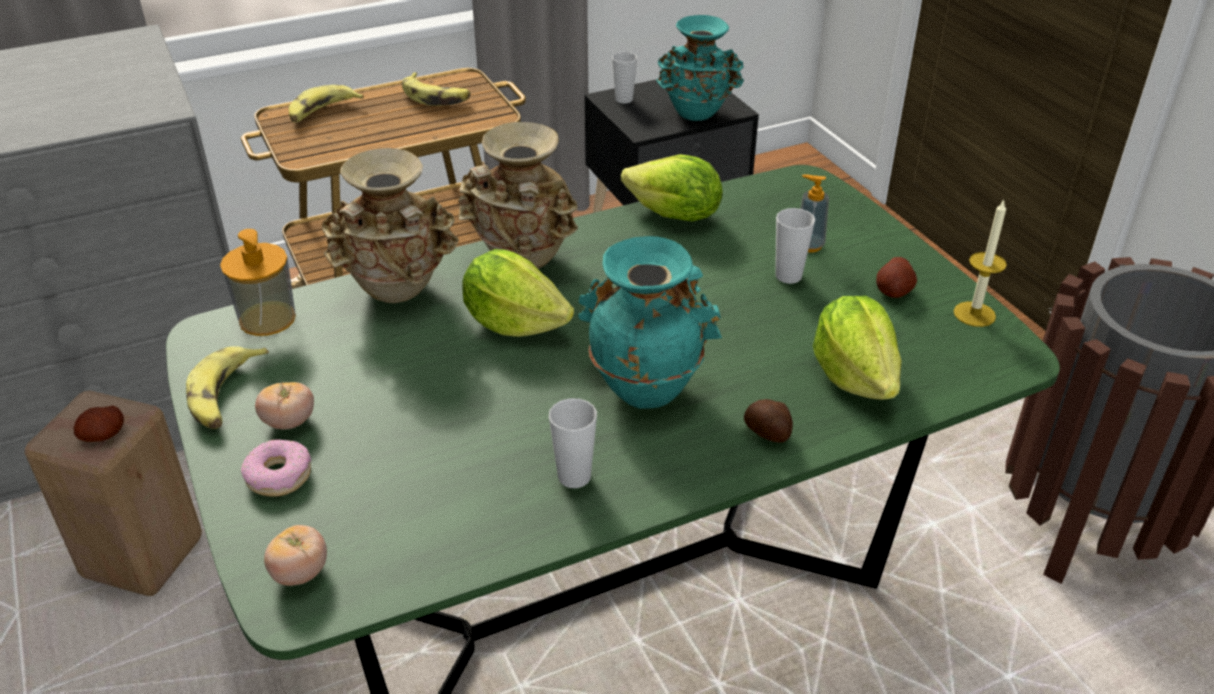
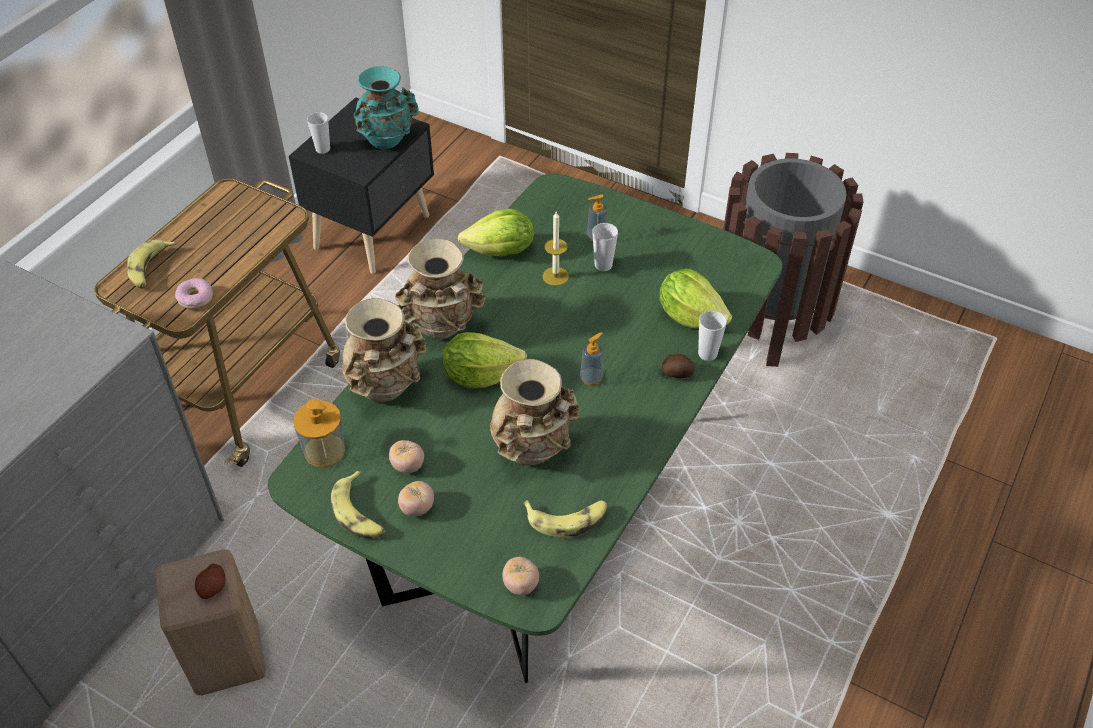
camera: 35 degrees left, 10 degrees up
donut [241,439,311,497] -> donut moved to [175,278,213,309]
banana [402,72,471,106] -> banana moved to [524,500,607,538]
cup [549,398,597,488] -> cup moved to [698,311,727,361]
turquoise vase [578,236,722,409] -> soap dispenser [580,332,603,386]
potato [876,257,917,298] -> none
candle [954,200,1007,327] -> candle moved to [543,212,569,286]
none -> tomato [389,440,424,473]
none -> beige vase [490,359,580,465]

